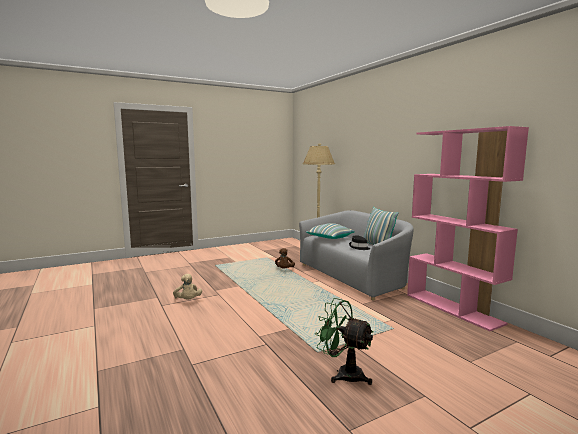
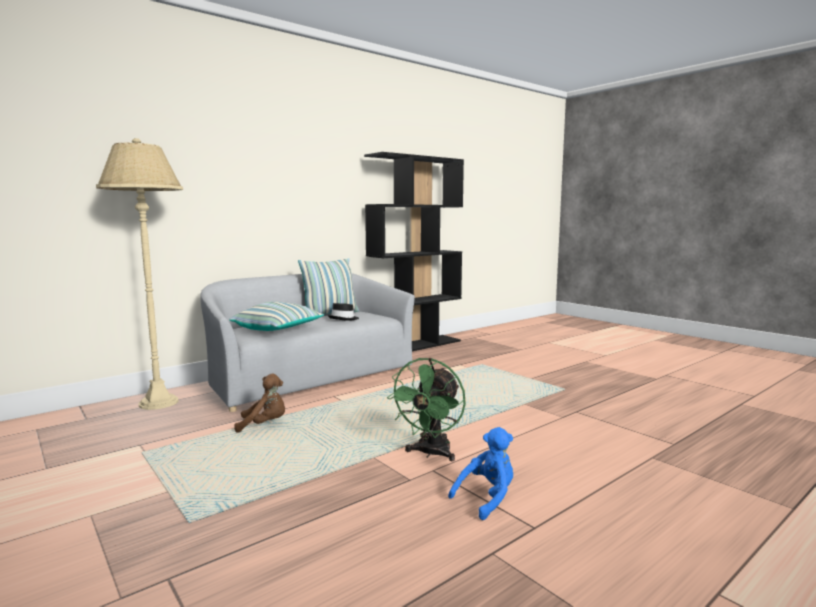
camera: 100 degrees left, 0 degrees up
beige plush toy [173,274,202,300] -> blue plush toy [448,427,513,520]
green fan [315,298,374,385] -> green fan moved to [387,358,466,461]
pink bookcase [407,126,529,331] -> black bookcase [365,152,464,351]

